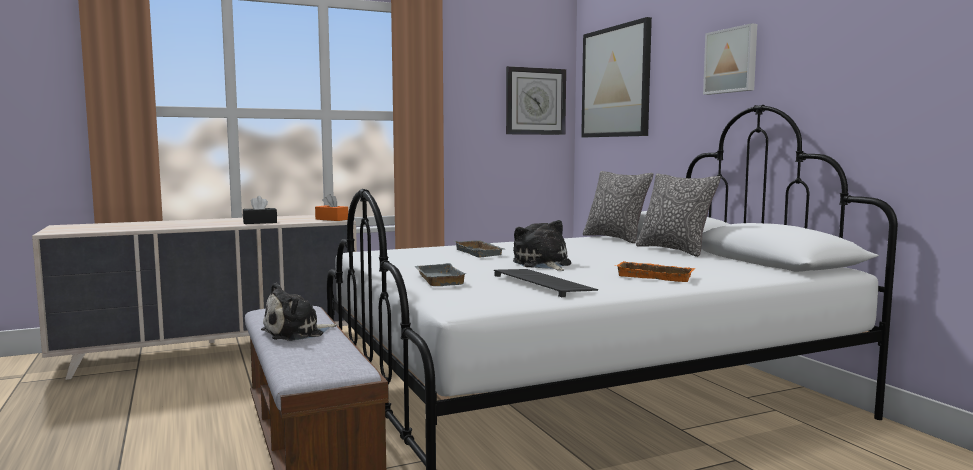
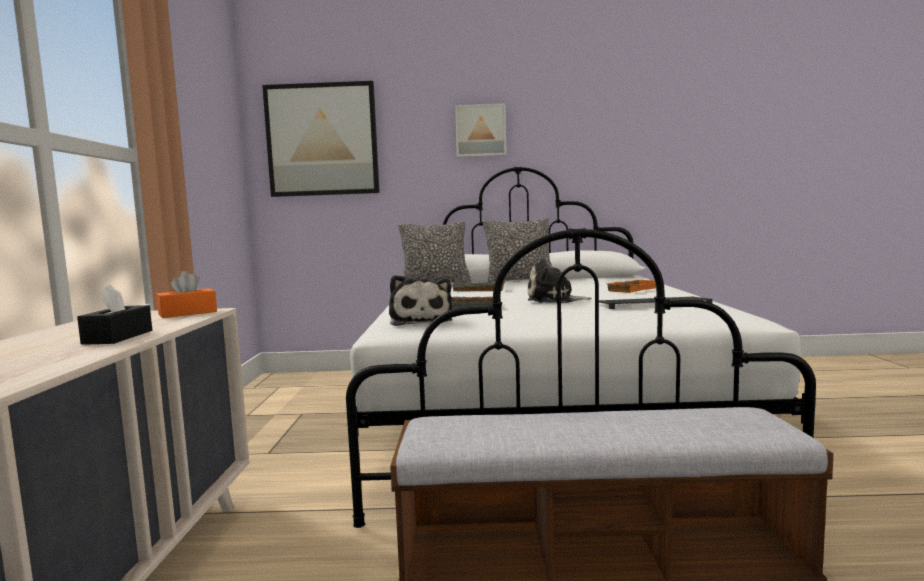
camera: 65 degrees left, 0 degrees up
plush toy [261,283,337,341] -> plush toy moved to [389,275,452,326]
grey tray [414,263,468,286] -> grey tray moved to [451,280,506,292]
wall clock [506,66,566,135] -> none

